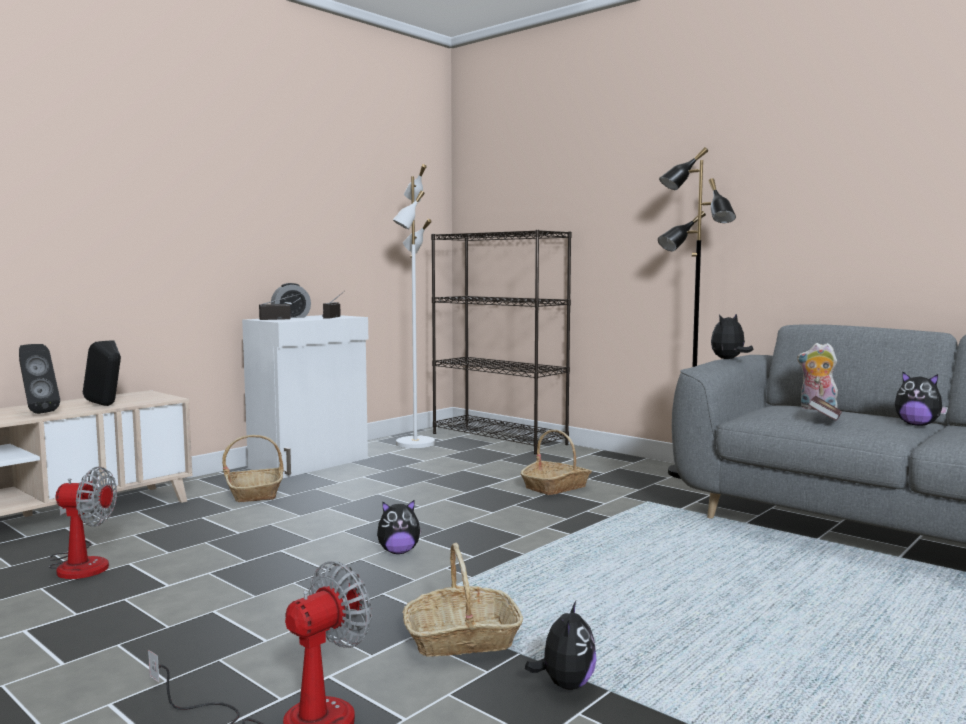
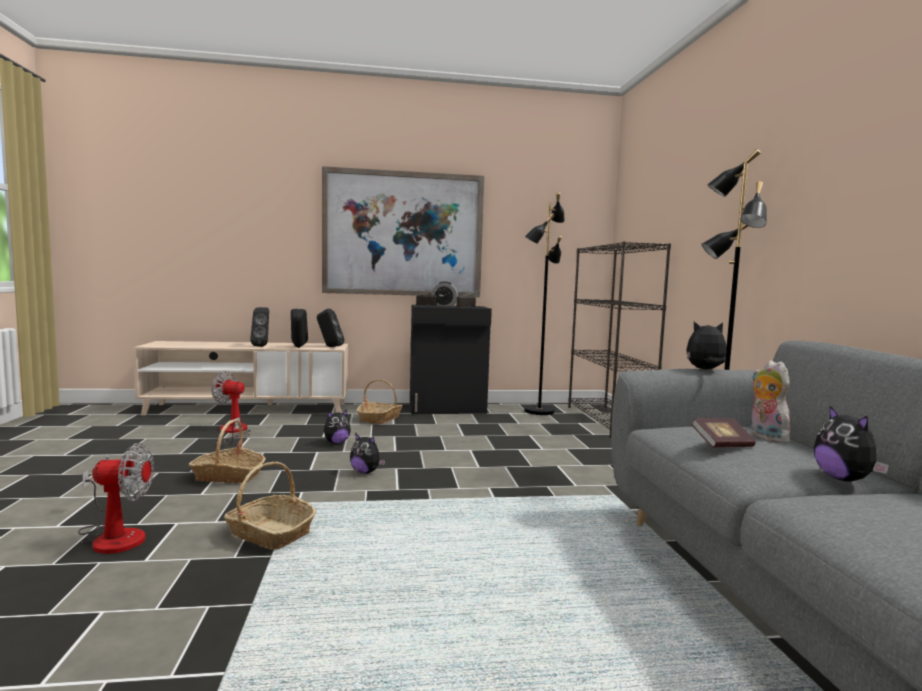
camera: 40 degrees right, 0 degrees up
fan [49,467,117,579] -> fan turned 150 degrees clockwise [211,371,251,445]
white cabinet [242,315,368,478] -> black cabinet [410,305,492,414]
white floor lamp [393,164,435,448] -> black floor lamp [524,192,565,415]
basket [521,430,592,495] -> basket moved to [189,419,266,483]
plush toy [525,601,596,690] -> plush toy moved to [324,410,351,444]
none -> black speaker [317,309,344,347]
none -> picture [322,166,484,297]

